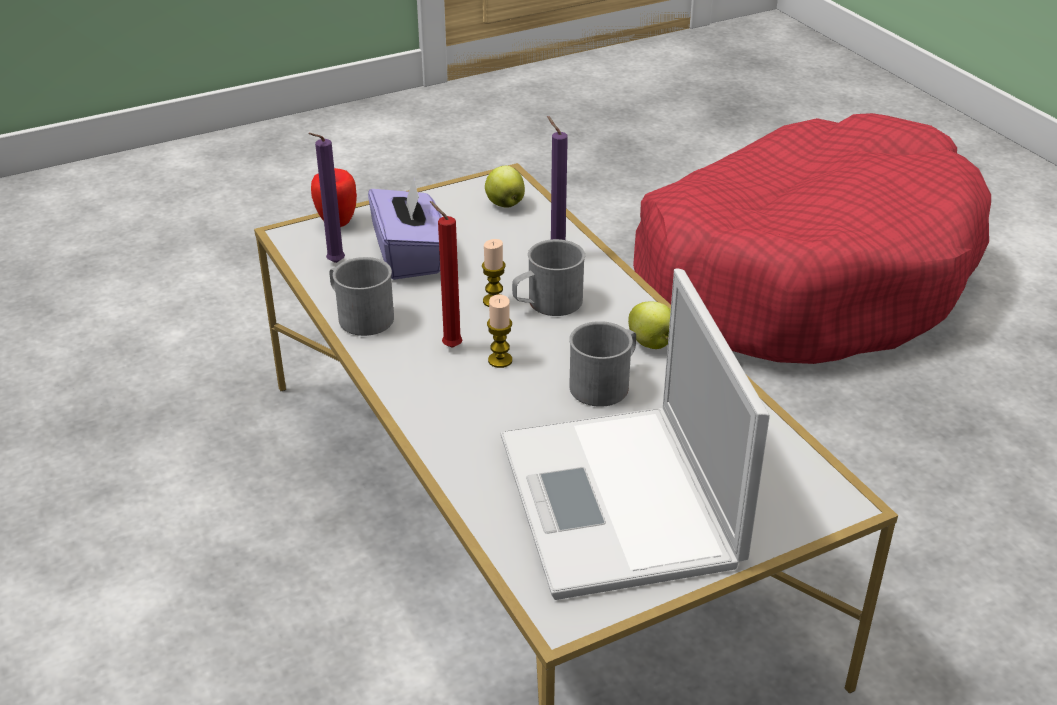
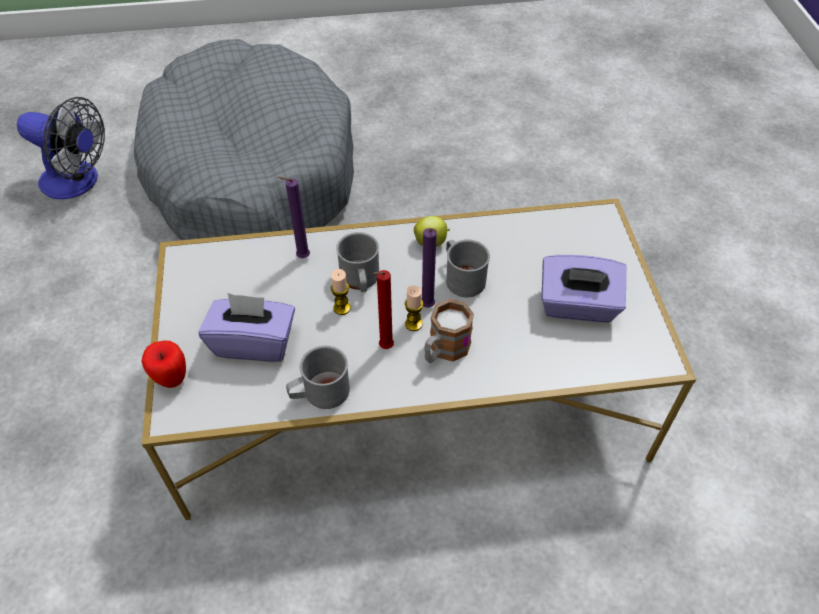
camera: 70 degrees left, 15 degrees up
purple candle [309,133,345,263] -> purple candle moved to [422,228,437,308]
apple [485,166,525,208] -> none
laptop [500,269,770,600] -> purple tissue box [541,255,627,322]
red dog bed [633,113,991,364] -> grey dog bed [134,39,354,240]
none -> fan [17,97,105,199]
none -> mug [424,299,474,363]

